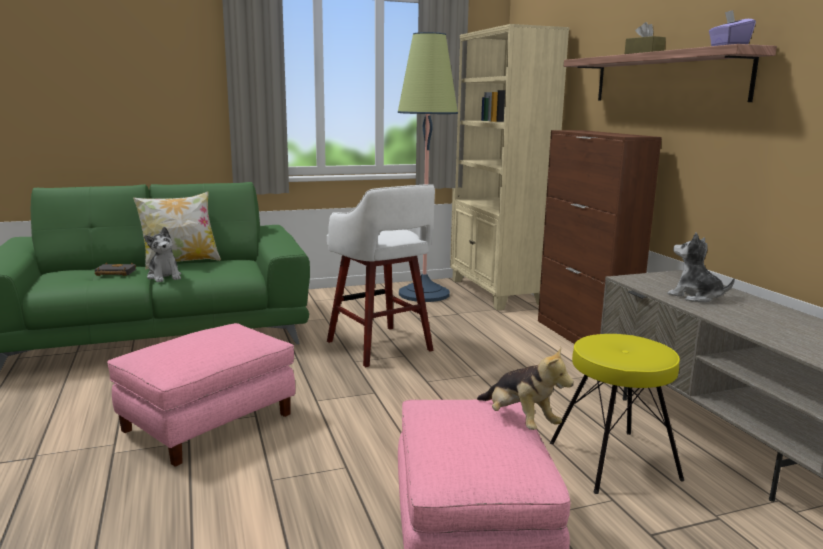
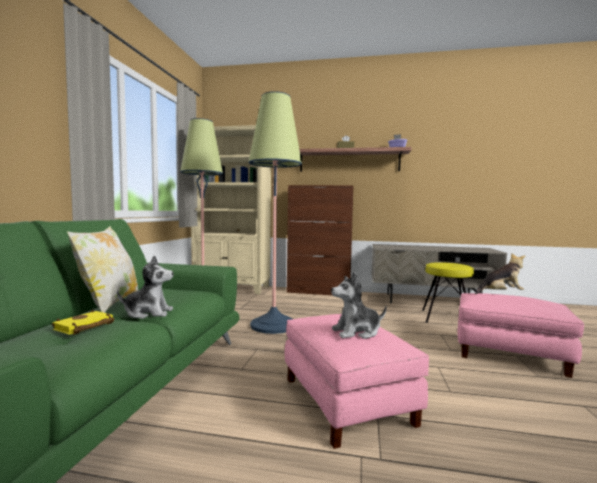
camera: 60 degrees left, 10 degrees down
black book [95,263,136,276] -> yellow book [52,310,114,335]
white stool [327,184,435,367] -> floor lamp [248,91,302,334]
plush toy [667,233,735,302] -> plush toy moved to [331,272,387,339]

